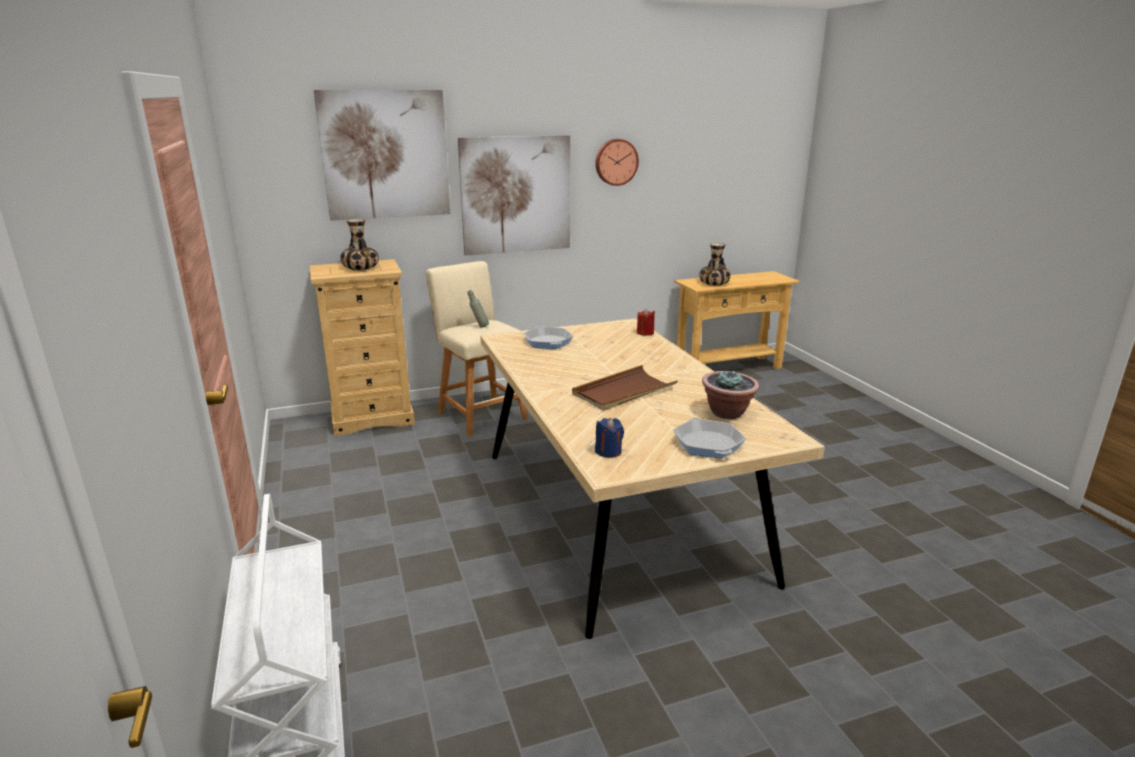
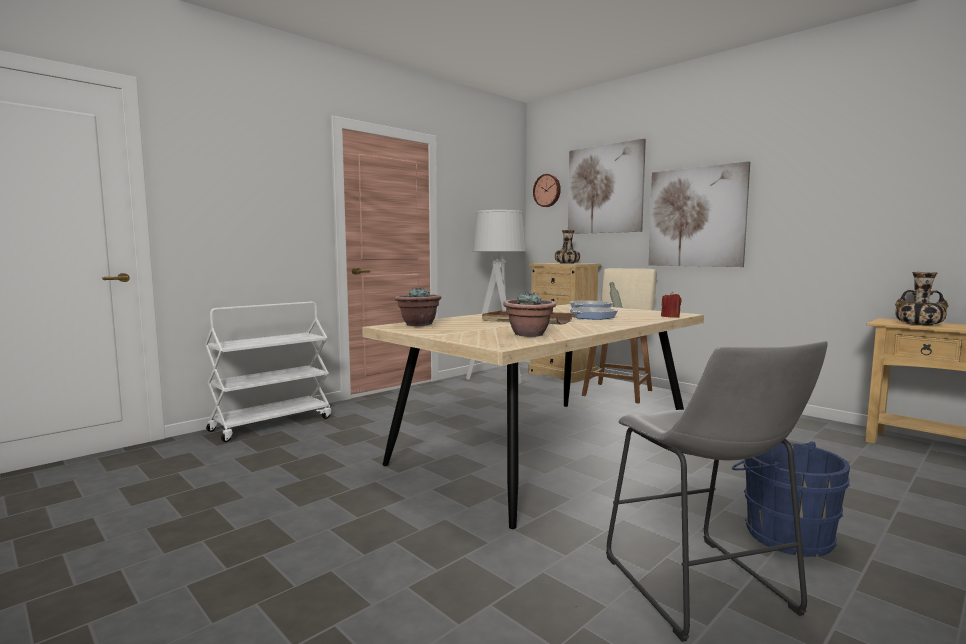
camera: 65 degrees right, 15 degrees down
wall clock [595,139,639,186] -> wall clock moved to [533,174,561,207]
blue candle [595,418,624,458] -> potted plant [395,287,442,326]
frying pan [673,418,746,459] -> frying pan moved to [569,307,618,320]
none -> grey floor lamp [466,210,525,384]
none -> grey stool [606,341,828,642]
none -> blue bucket [732,441,850,557]

